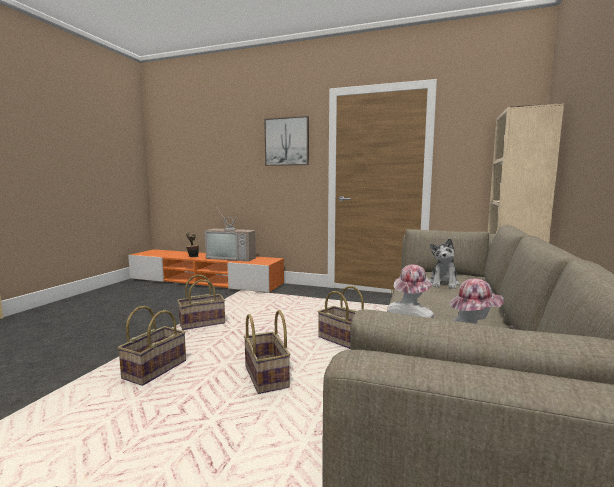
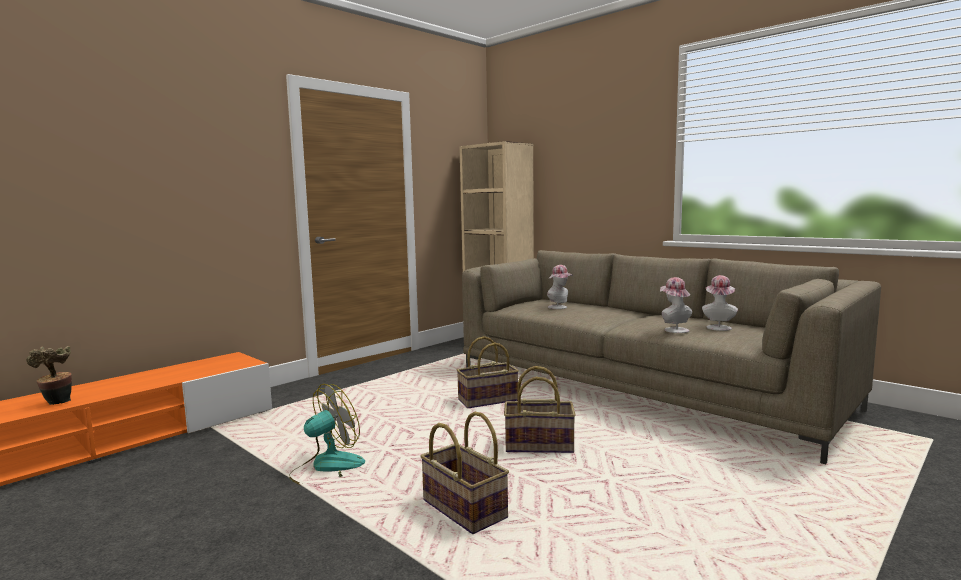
camera: 65 degrees left, 0 degrees up
basket [177,275,225,330] -> fan [289,384,365,485]
television [205,206,256,261] -> none
picture [264,116,309,166] -> none
plush toy [429,238,460,289] -> hat [547,265,573,309]

